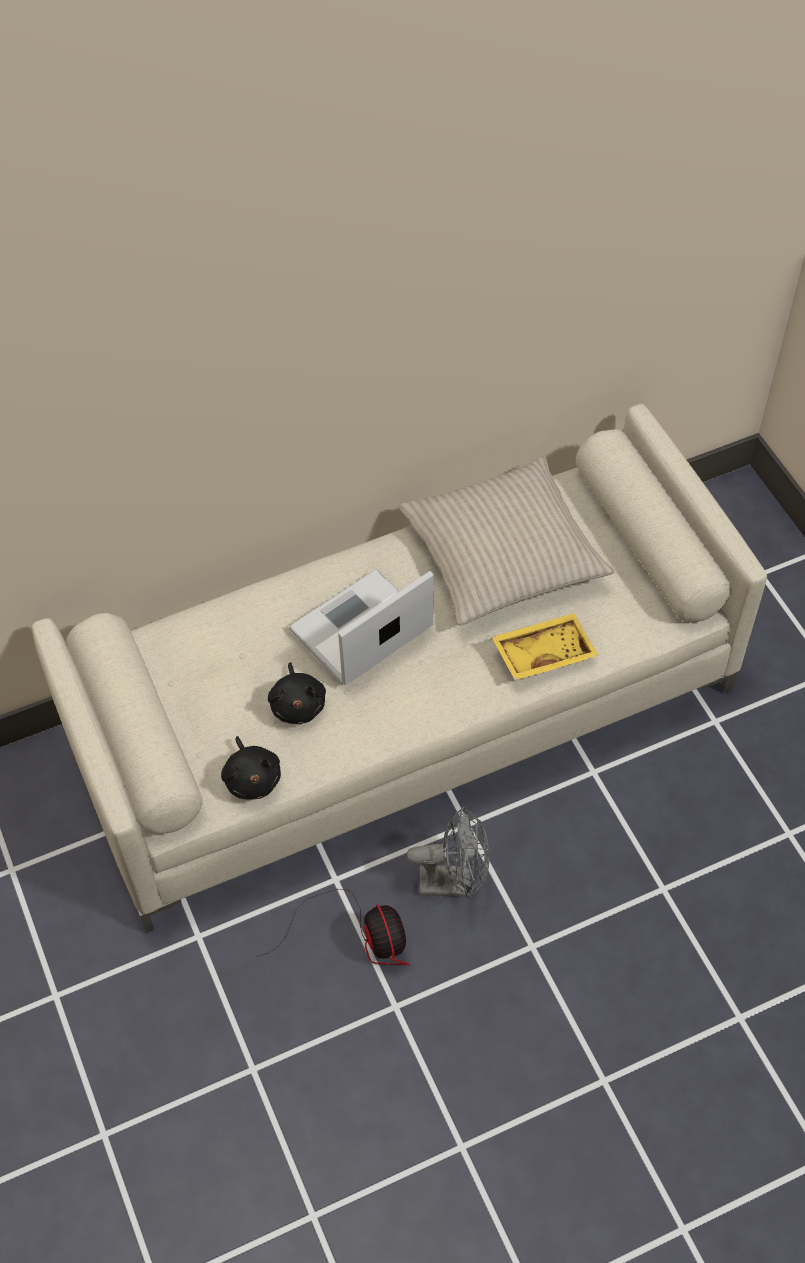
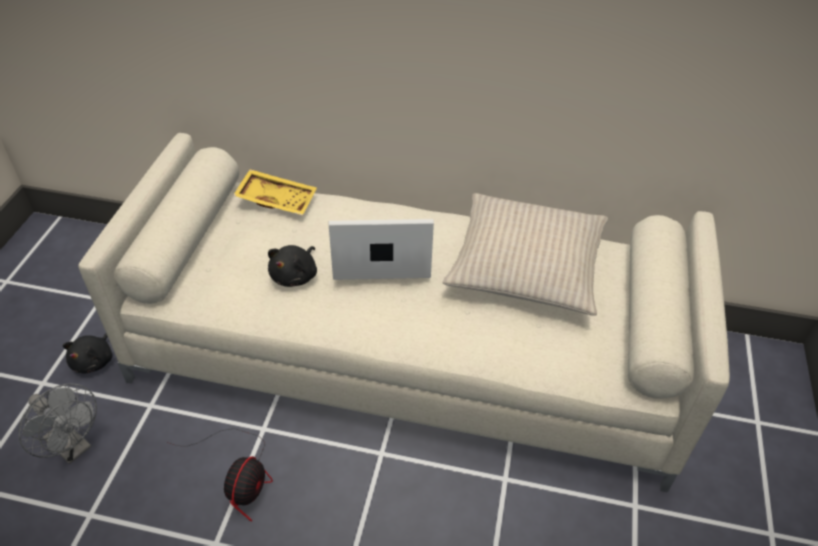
camera: 35 degrees right, 10 degrees down
black plush toy [221,736,281,800] -> black plush toy moved to [63,333,112,374]
grey fan [407,807,490,899] -> grey fan moved to [19,383,97,464]
yellow tray [492,613,598,680] -> yellow tray moved to [233,169,317,216]

